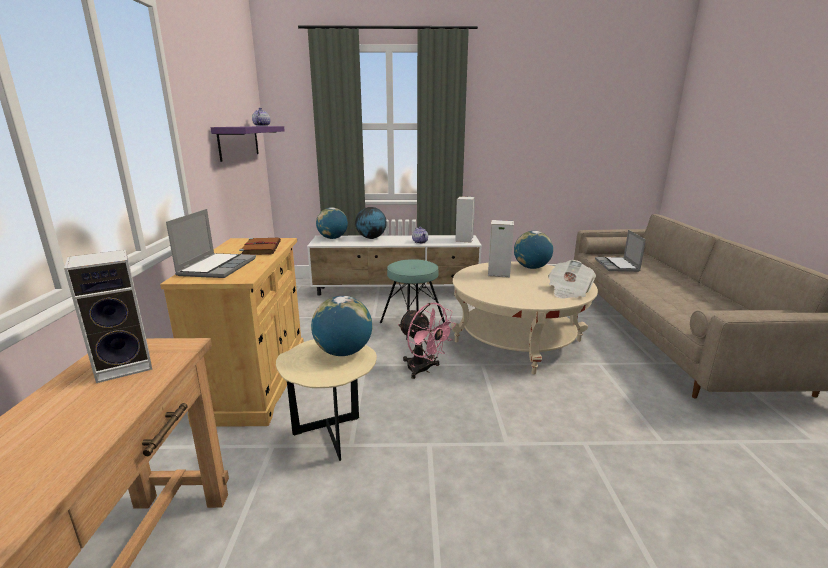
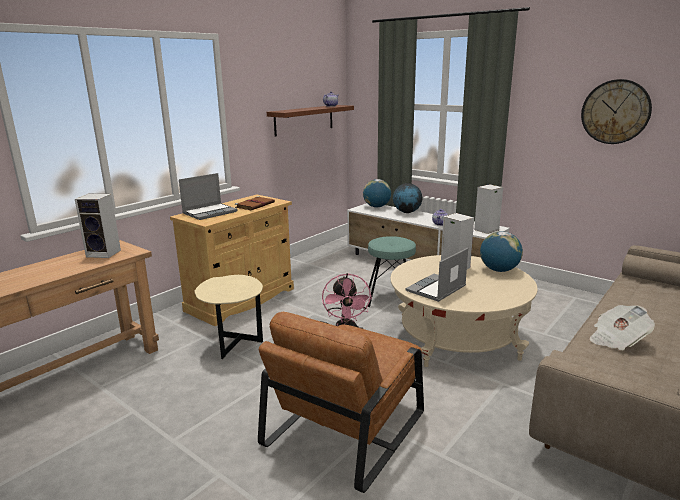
camera: 40 degrees right, 0 degrees up
purple shelf [210,126,285,162] -> brown shelf [267,105,354,137]
globe [311,296,373,356] -> none
newspaper [548,260,596,298] -> newspaper moved to [589,305,655,351]
laptop [595,230,646,272] -> laptop moved to [405,248,468,302]
none -> brown armchair [258,312,424,493]
none -> wall clock [581,79,652,144]

